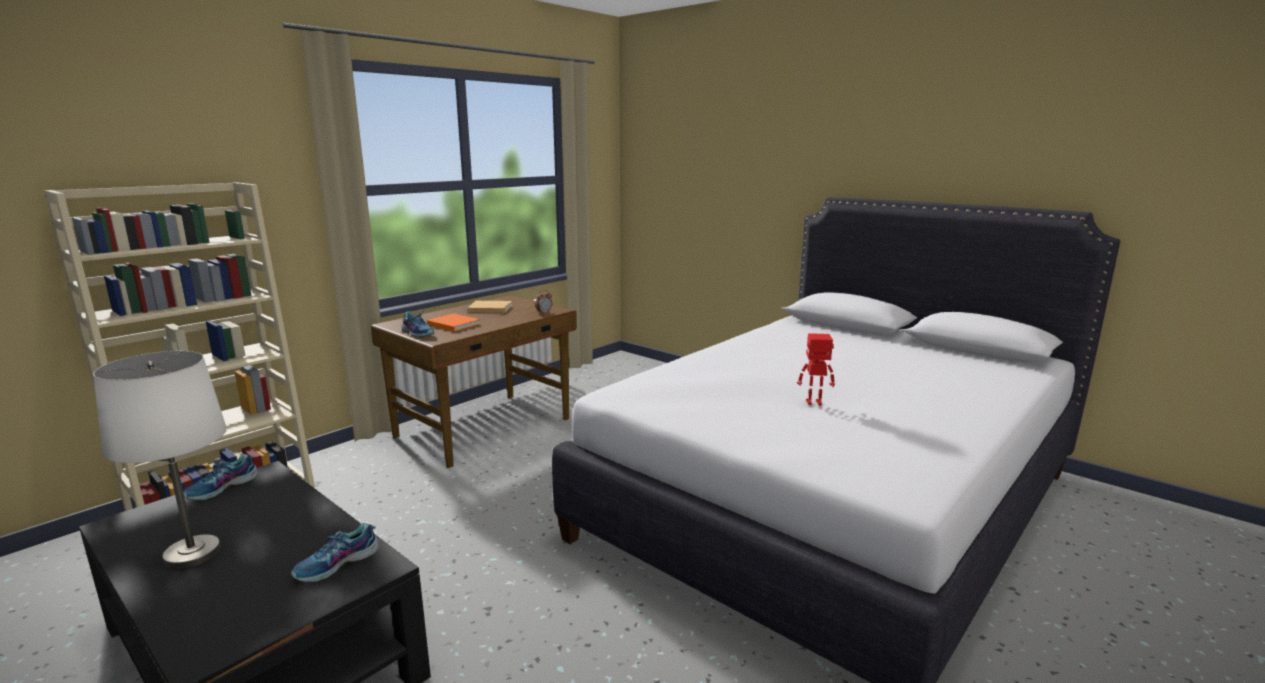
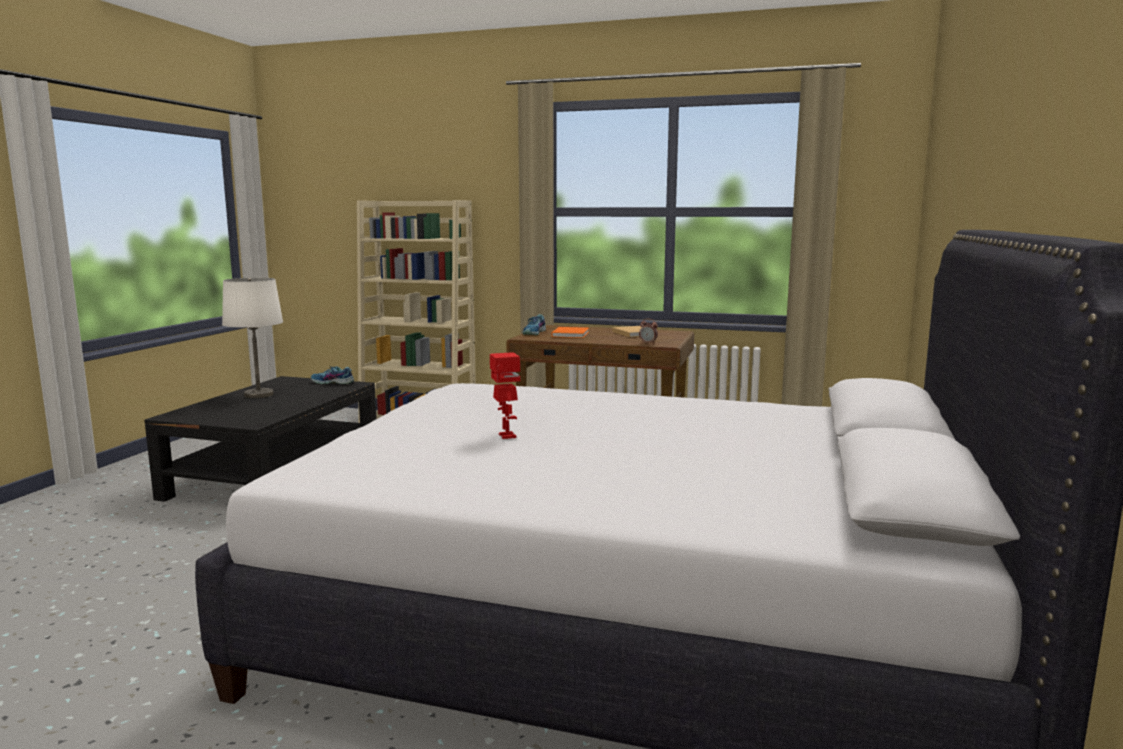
camera: 65 degrees right, 5 degrees down
shoe [291,523,379,582] -> none

